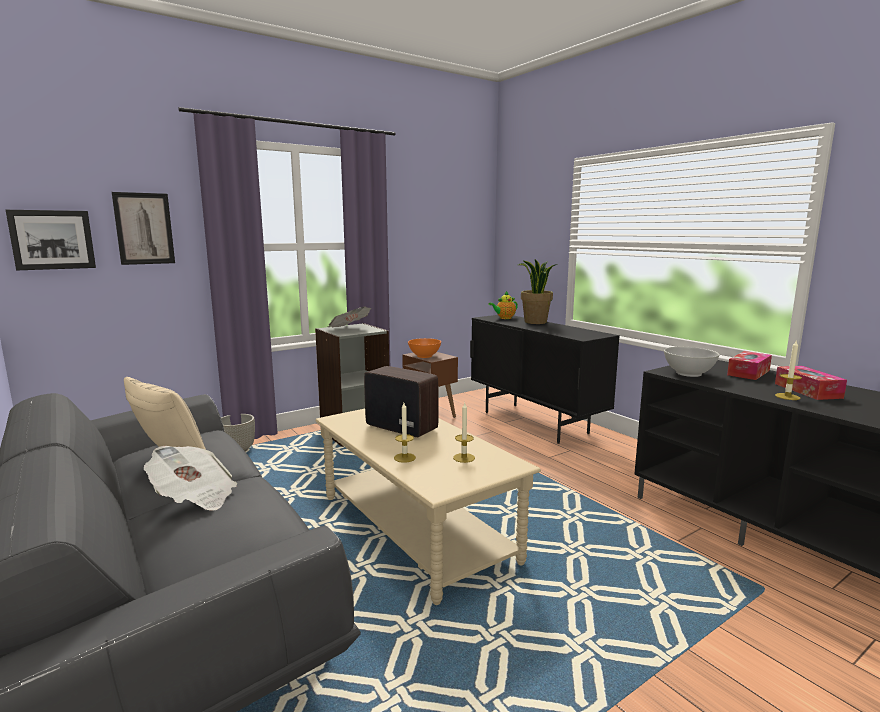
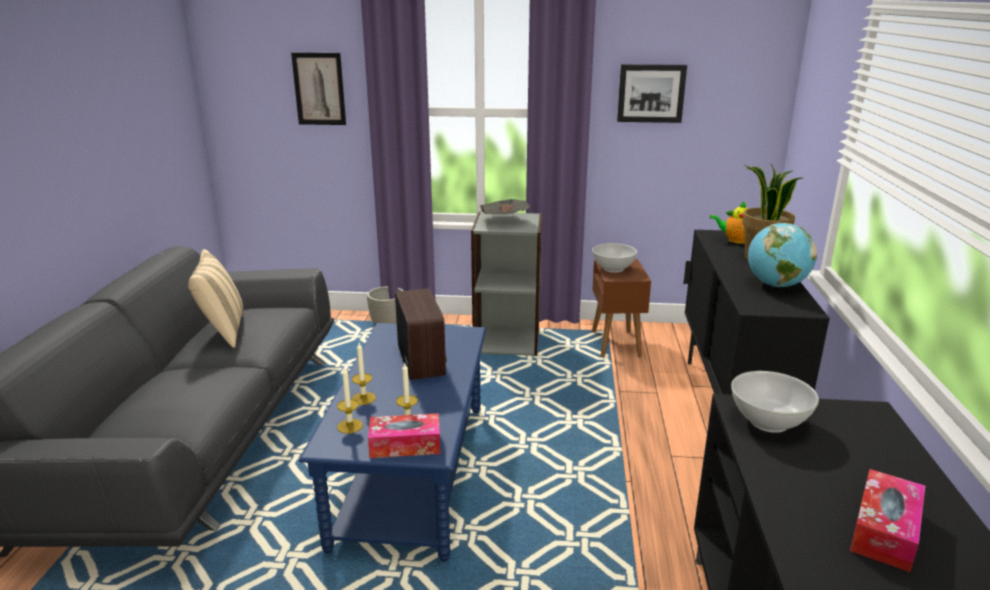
camera: 40 degrees right, 10 degrees up
picture [6,210,96,270] -> picture moved to [617,64,687,123]
newspaper [144,446,238,511] -> none
beige coffee table [316,409,541,605] -> blue coffee table [299,323,486,562]
orange bowl [408,338,441,358] -> white bowl [592,243,637,273]
tissue box [727,351,772,380] -> tissue box moved to [368,413,440,458]
candle [775,341,802,400] -> candle moved to [337,366,363,434]
none -> globe [748,223,817,287]

